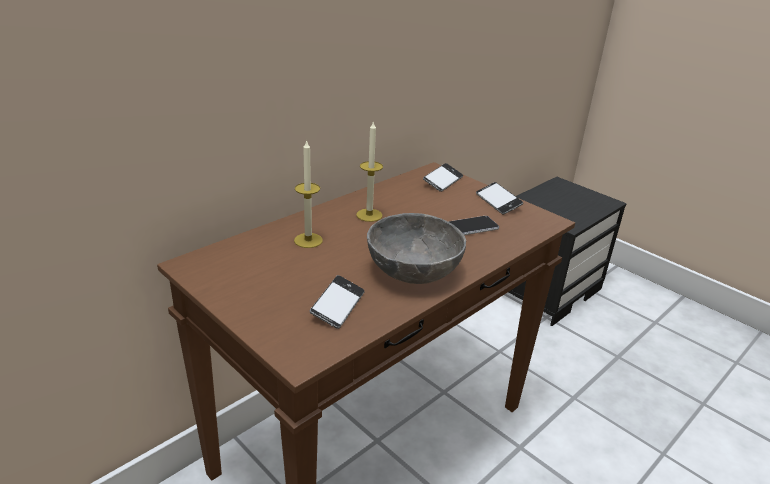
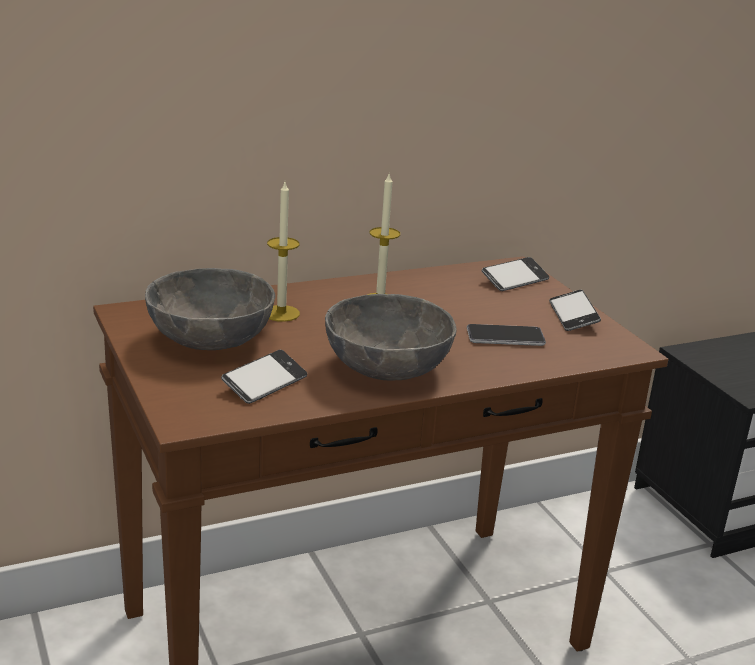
camera: 20 degrees right, 5 degrees down
none -> grey bowl [145,268,275,350]

